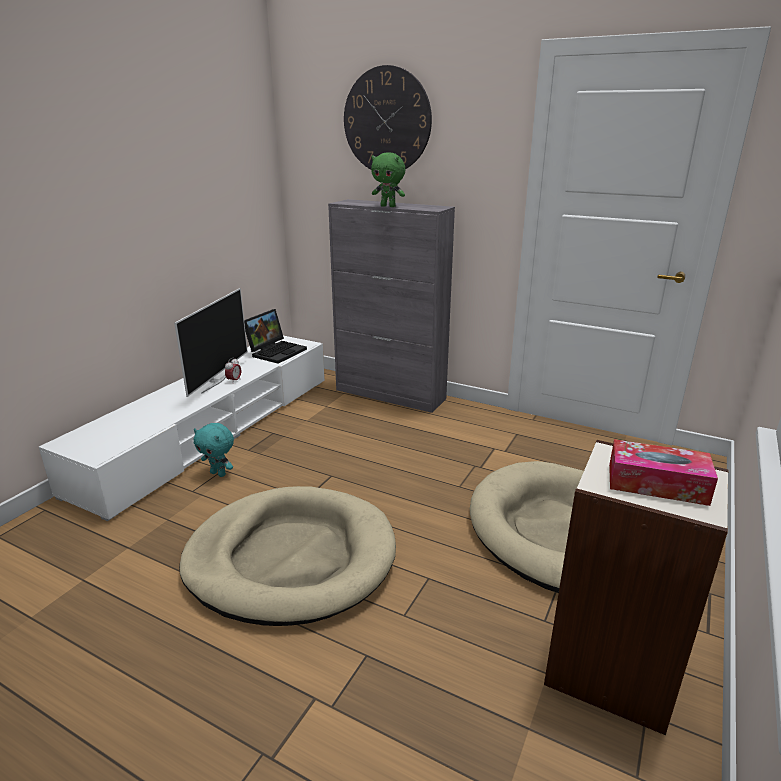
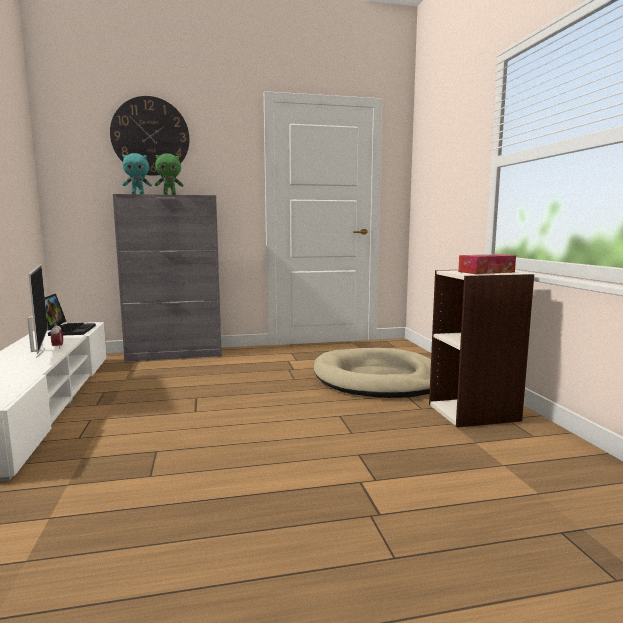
camera: 40 degrees left, 15 degrees down
beige dog bed [179,486,396,626] -> none
turquoise plush toy [194,423,234,477] -> turquoise plush toy moved to [122,153,152,194]

